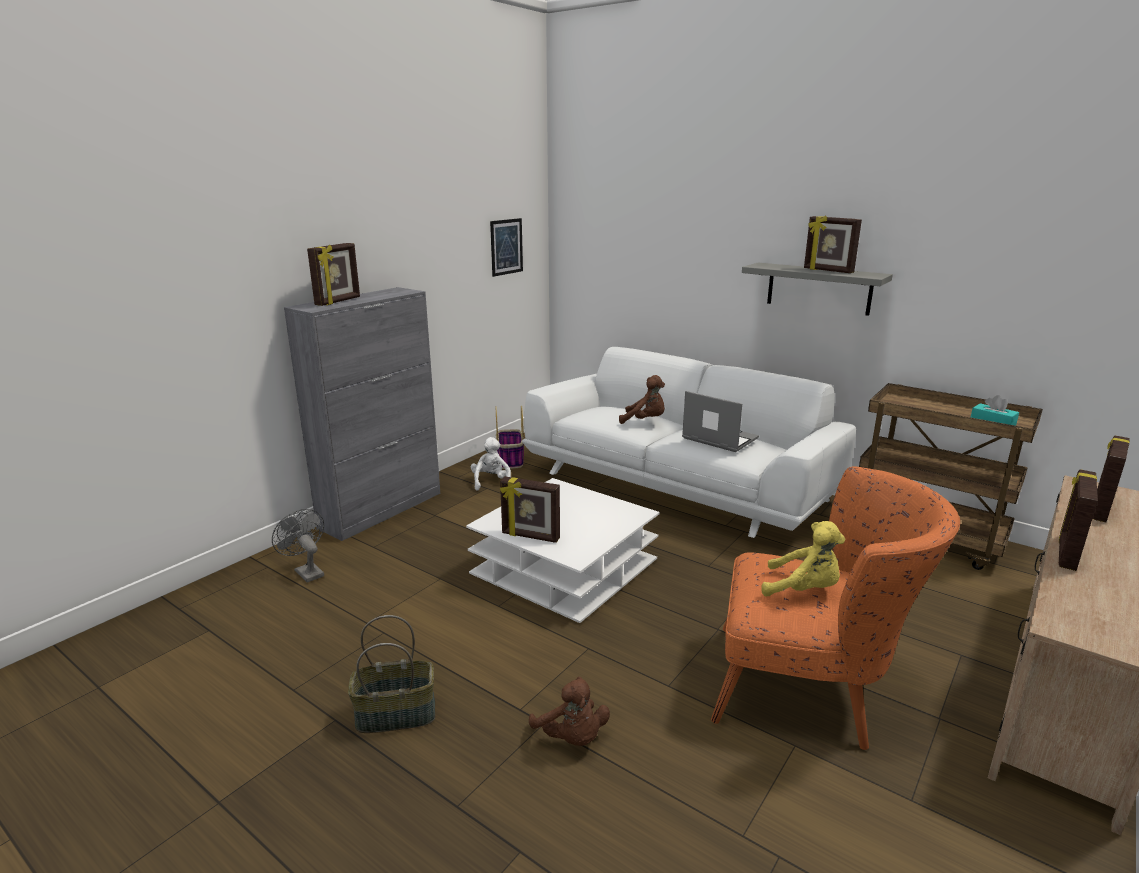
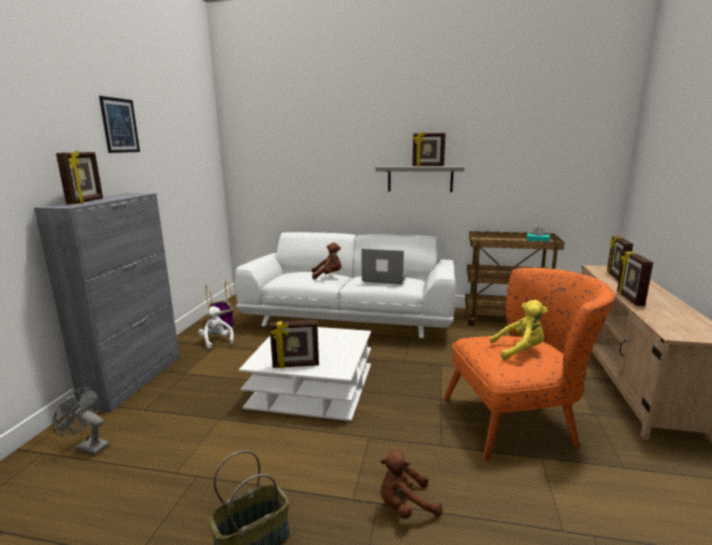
camera: 25 degrees left, 5 degrees down
picture [490,218,523,277] -> picture moved to [99,96,140,153]
brown plush toy [529,677,610,746] -> brown plush toy turned 135 degrees clockwise [380,450,442,519]

